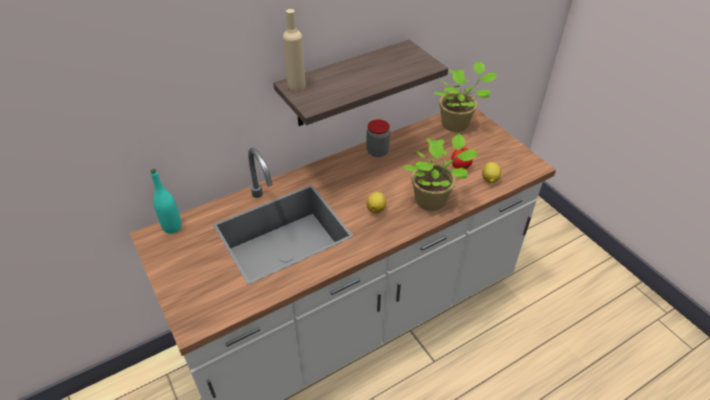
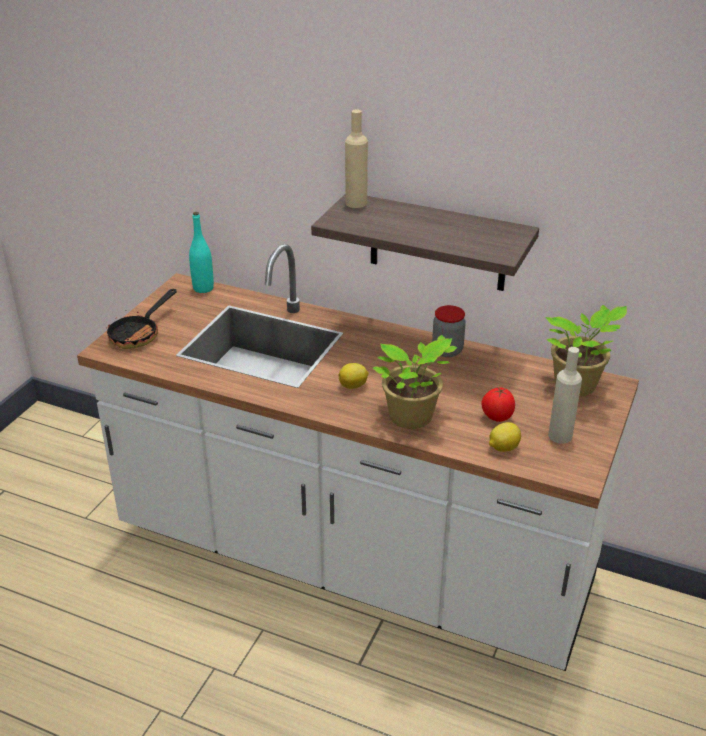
camera: 55 degrees right, 10 degrees down
none -> frying pan [106,289,177,349]
none -> beige bottle [548,347,582,444]

